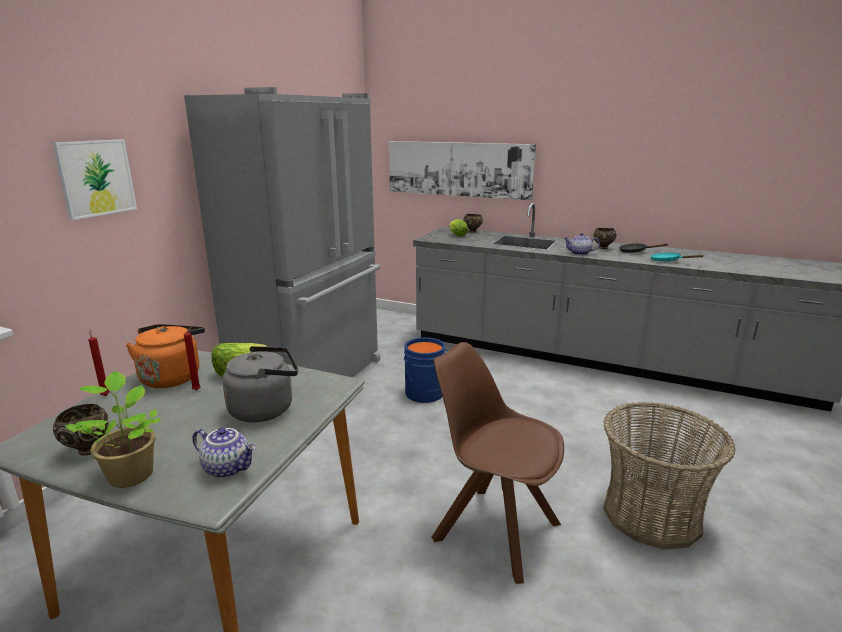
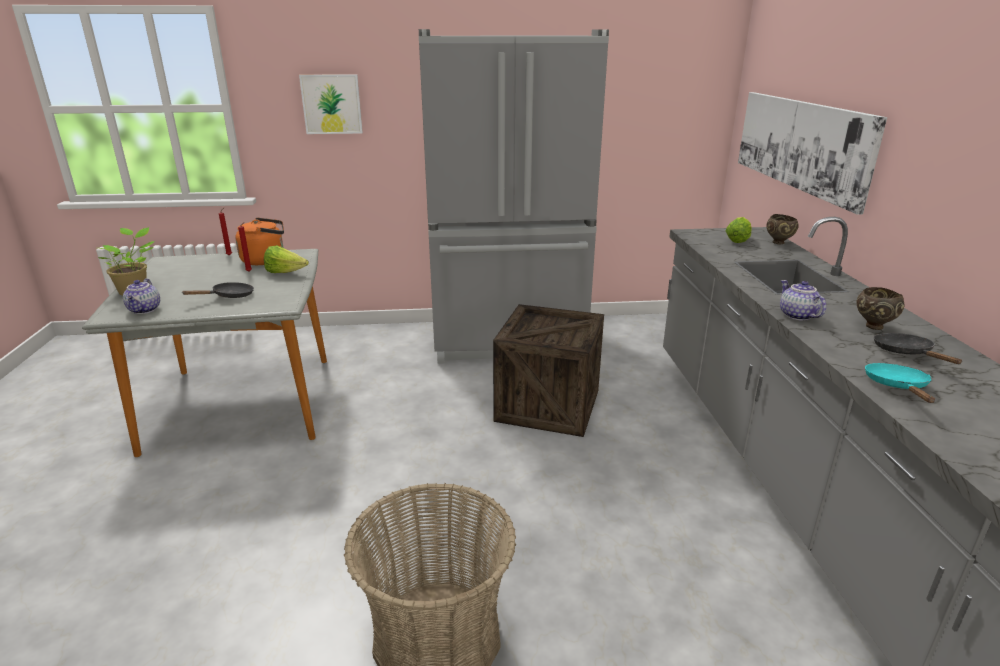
camera: 60 degrees right, 5 degrees up
brown bowl [53,404,109,456] -> none
grey kettle [222,346,298,422] -> black frying pan [181,282,254,298]
blue bucket [404,337,448,403] -> crate [493,304,604,437]
brown chair [432,342,564,584] -> none

